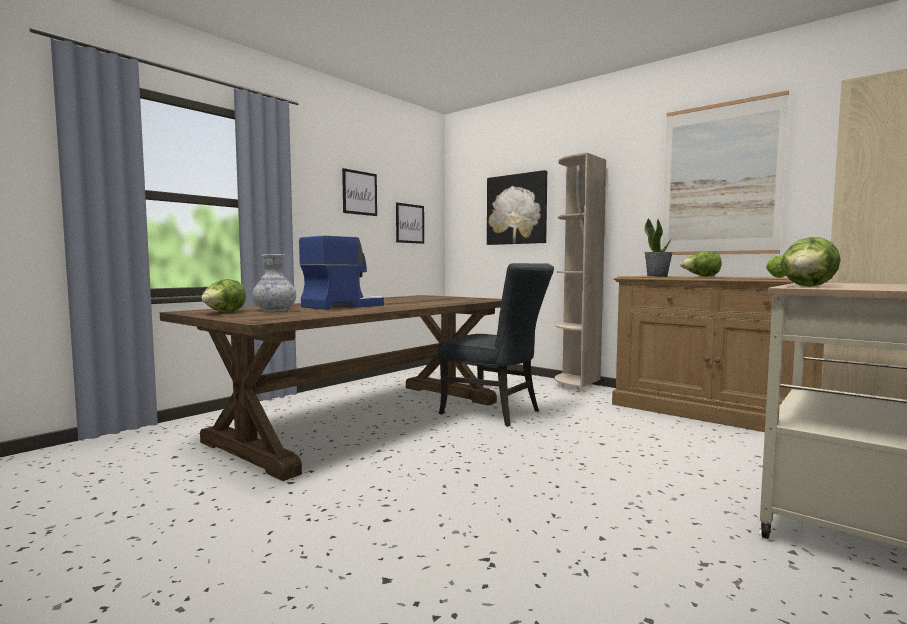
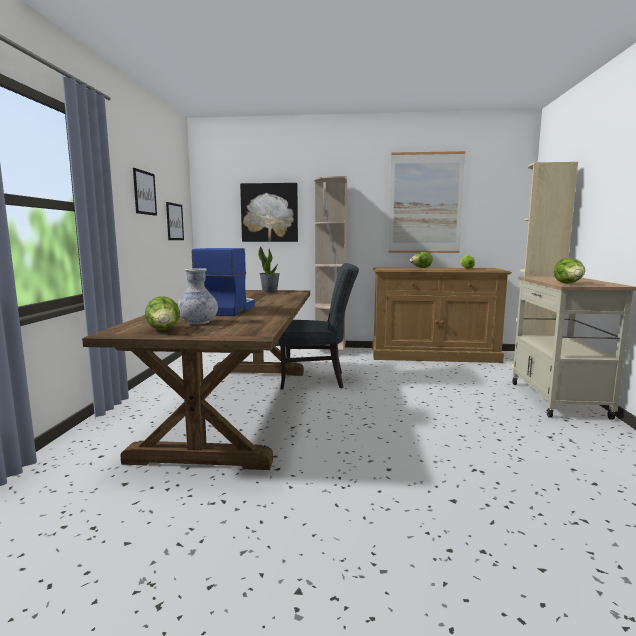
camera: 35 degrees left, 5 degrees up
potted plant [644,218,673,277] -> potted plant moved to [258,247,280,293]

